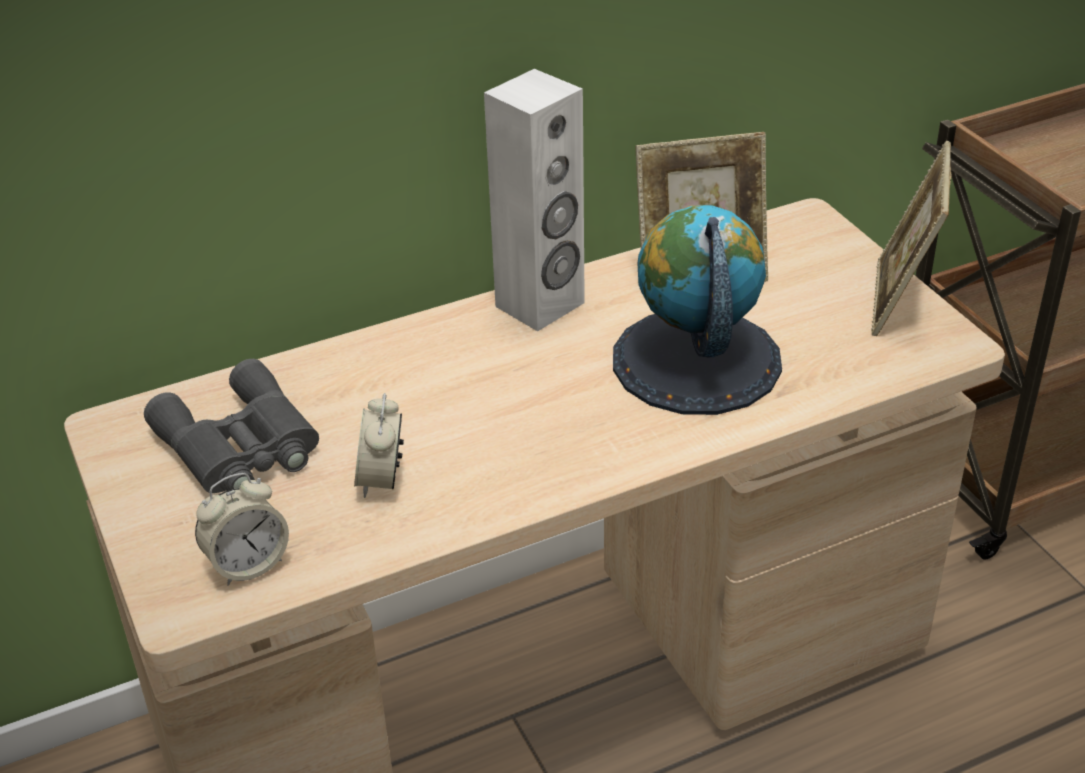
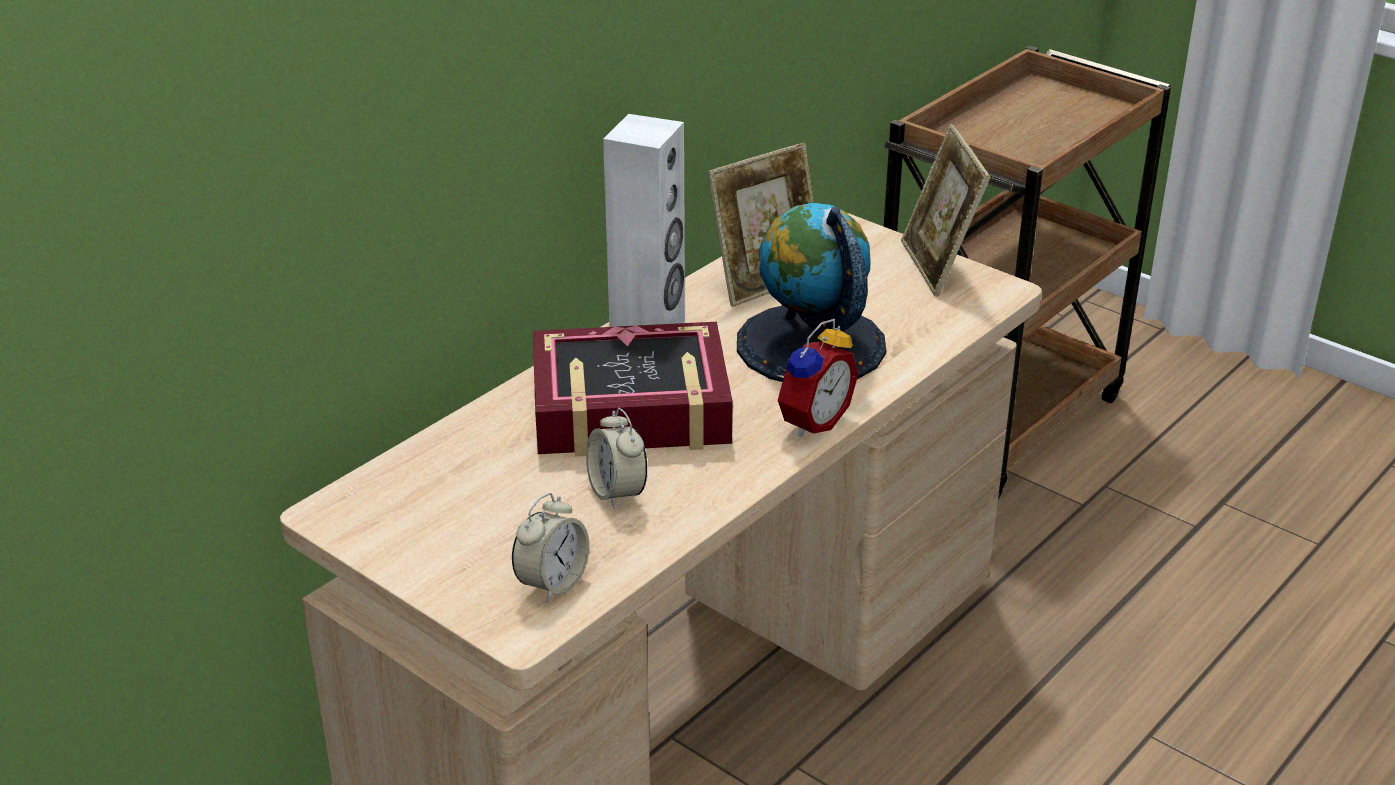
camera: 25 degrees left, 5 degrees down
grey binoculars [144,359,319,493] -> none
none -> book [533,322,733,457]
none -> alarm clock [777,319,858,437]

